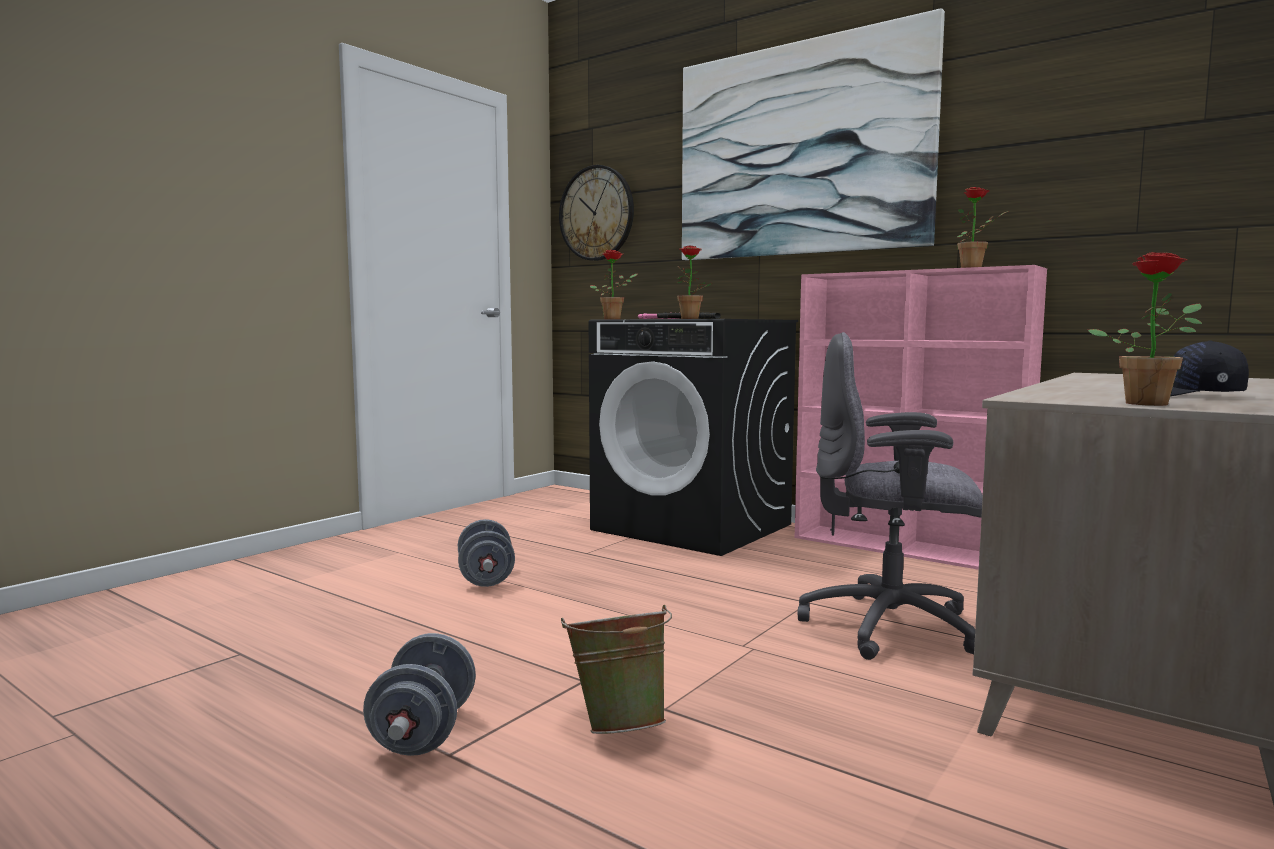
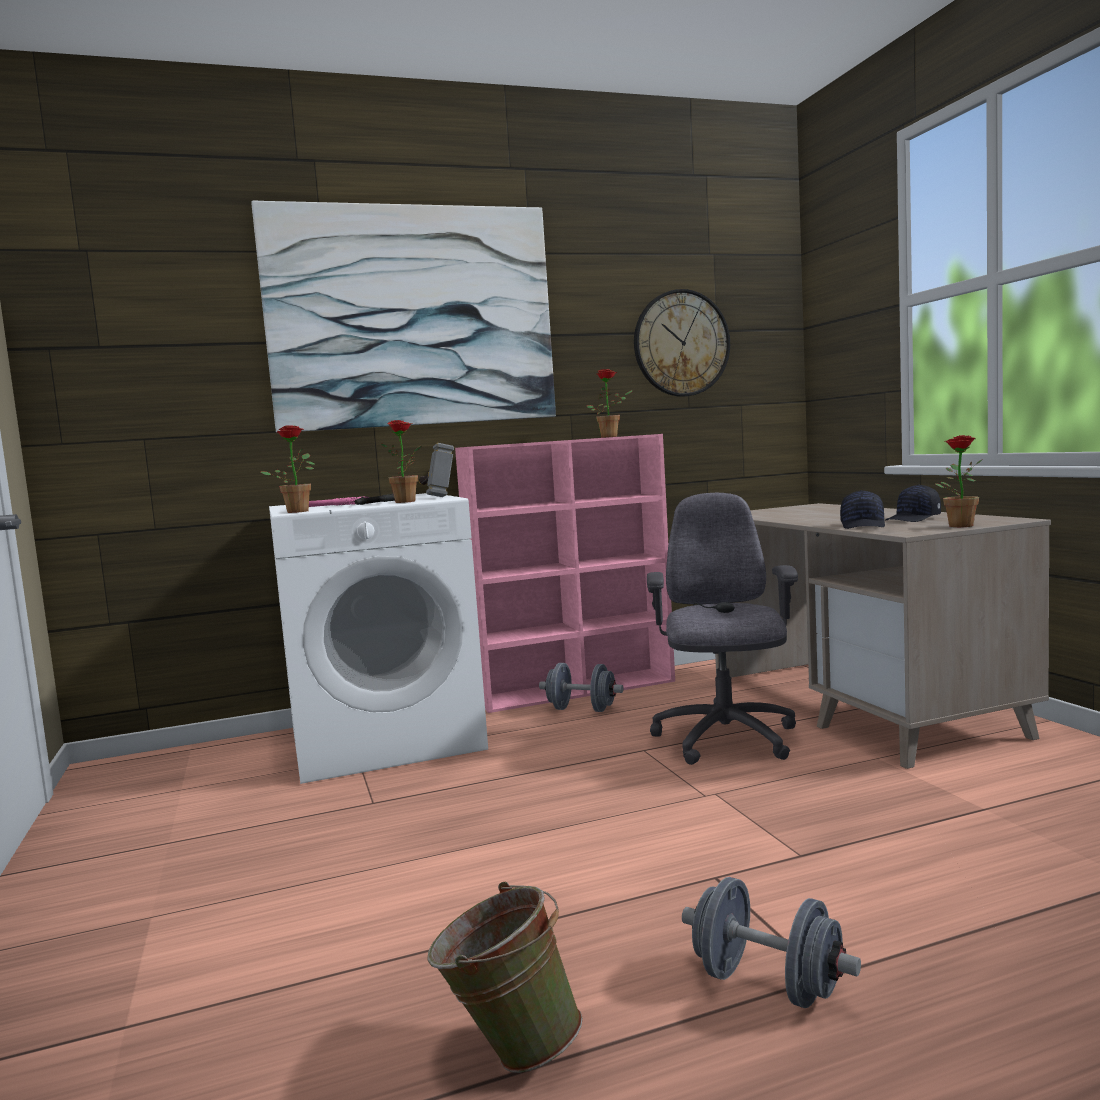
camera: 55 degrees left, 0 degrees up
grey dumbbell [458,519,515,587] -> grey dumbbell moved to [539,663,623,712]
wall clock [559,165,634,261] -> wall clock moved to [634,289,730,397]
green bucket [561,605,672,734] -> green bucket moved to [427,882,583,1073]
black washing machine [589,319,798,556] -> white washing machine [269,493,488,784]
grey office chair [797,332,983,660] -> grey office chair turned 135 degrees clockwise [647,493,798,765]
none -> hammer [419,443,454,497]
none -> black cap [840,490,885,529]

